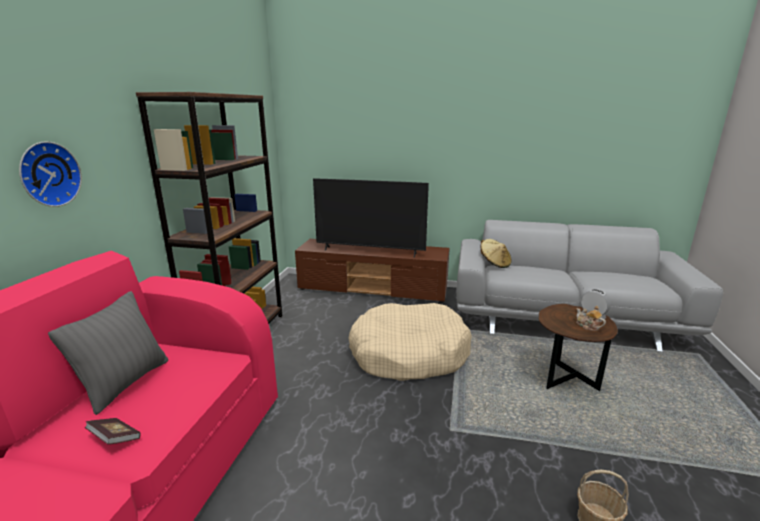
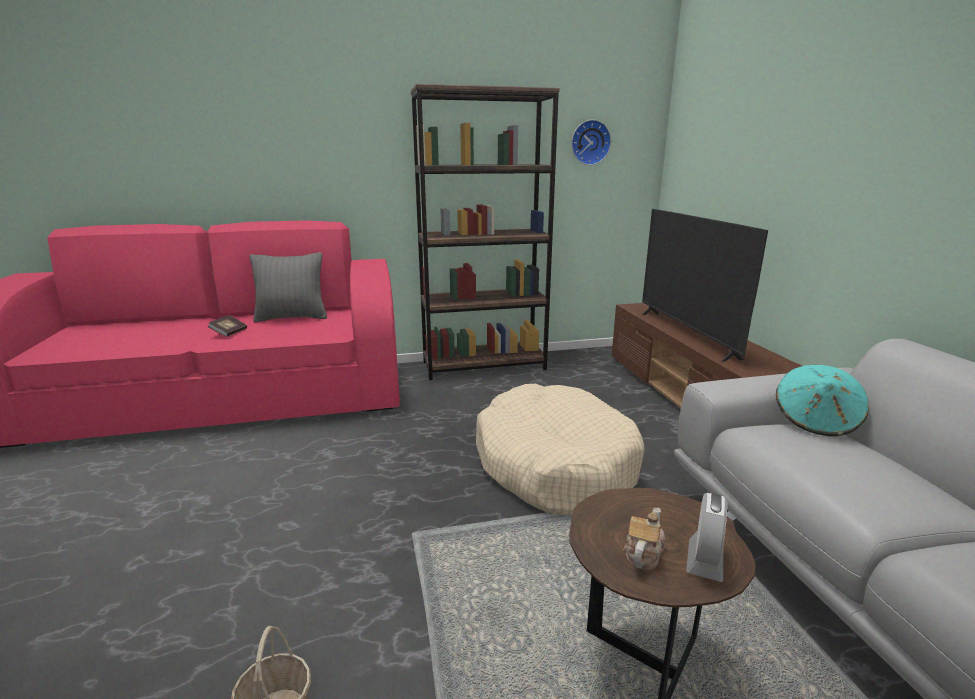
camera: 65 degrees right, 0 degrees up
wall clock [19,142,82,207] -> wall clock moved to [571,120,611,165]
beige hat [480,239,512,268] -> turquoise hat [776,365,869,436]

